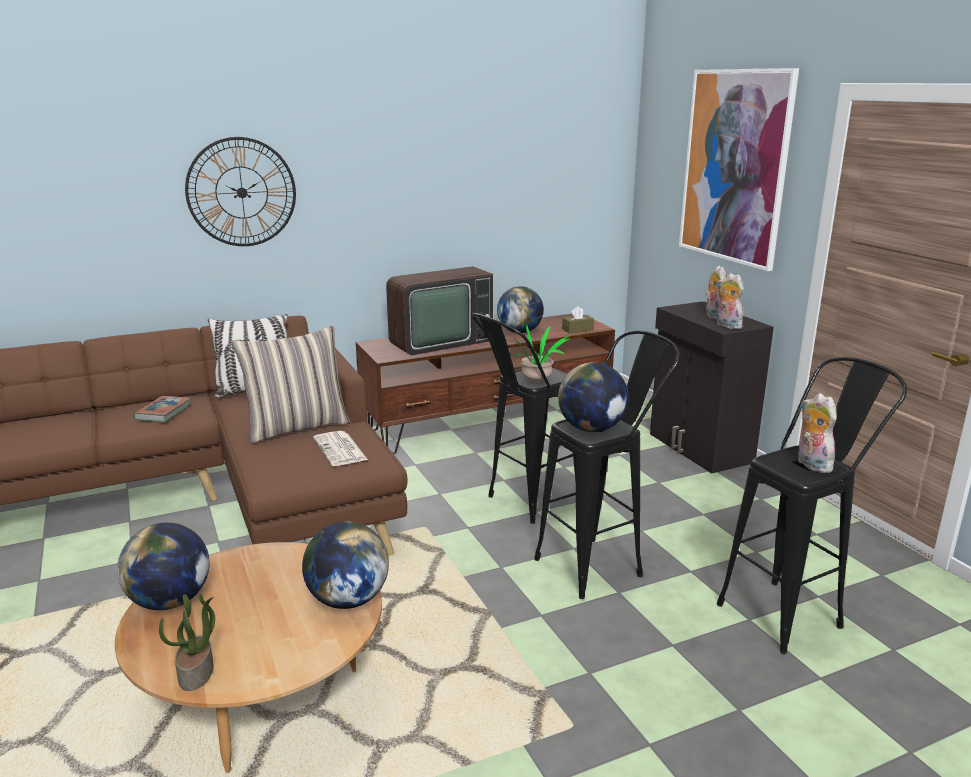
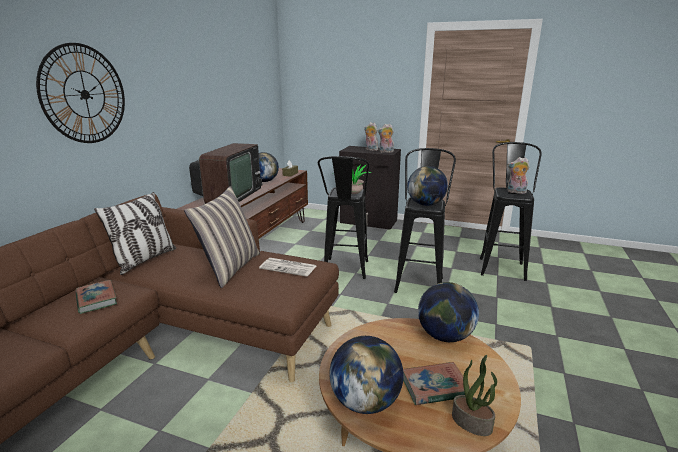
camera: 45 degrees left, 0 degrees up
picture [679,68,799,271] -> none
none -> book [403,362,470,405]

